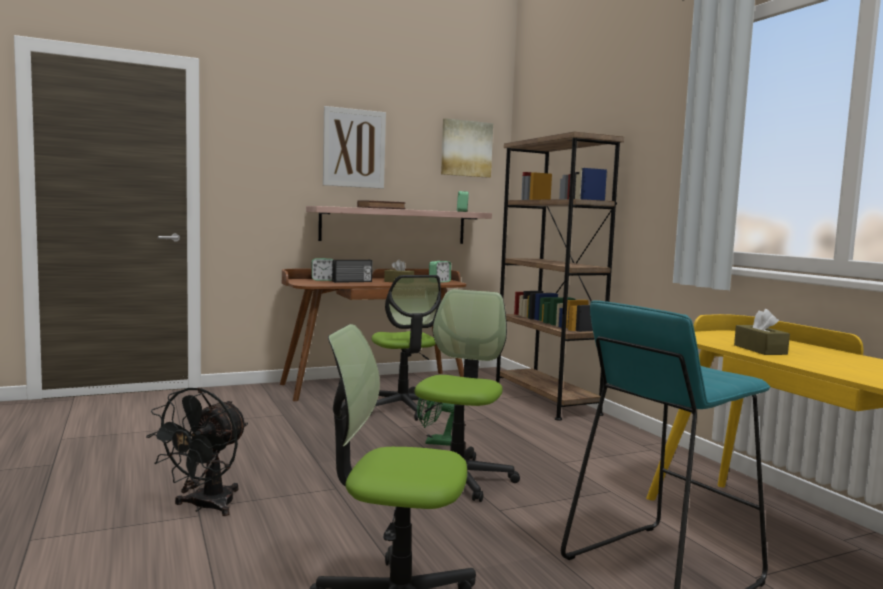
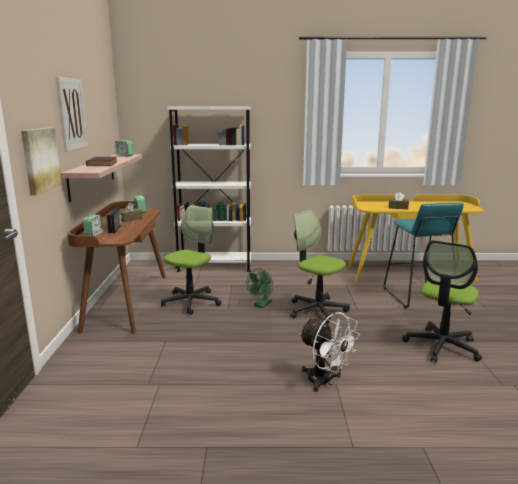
camera: 65 degrees left, 10 degrees up
black fan [146,387,248,516] -> white fan [299,312,360,392]
office chair [371,275,442,421] -> office chair turned 60 degrees counterclockwise [161,205,222,315]
picture [441,118,493,178] -> picture moved to [21,127,62,195]
brown bookcase [496,132,624,421] -> white bookcase [167,106,251,272]

